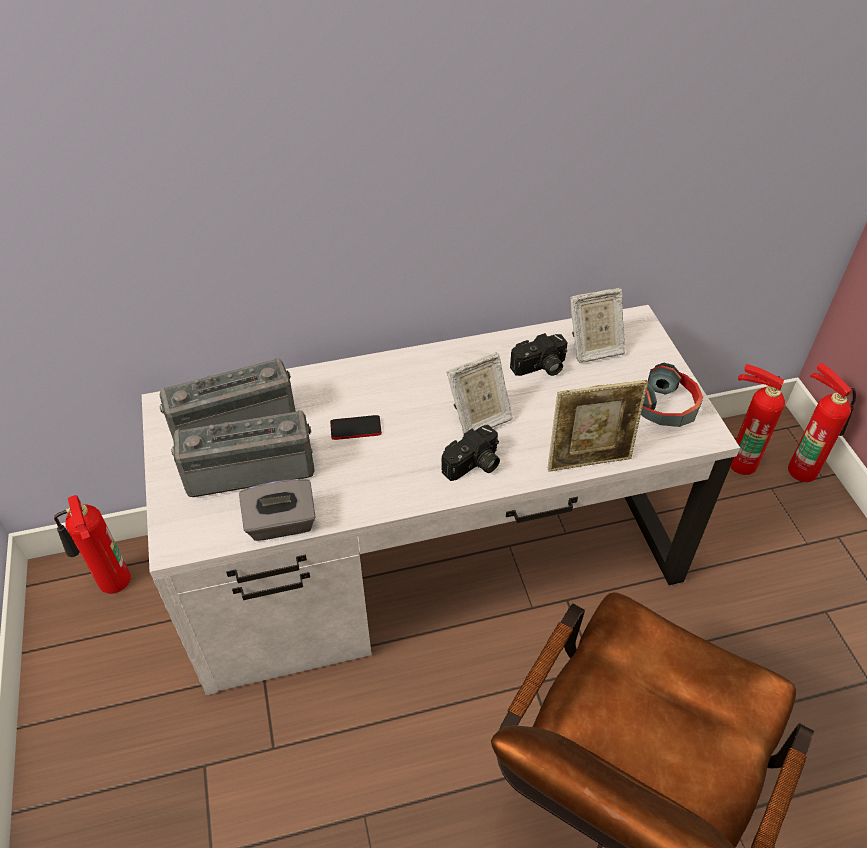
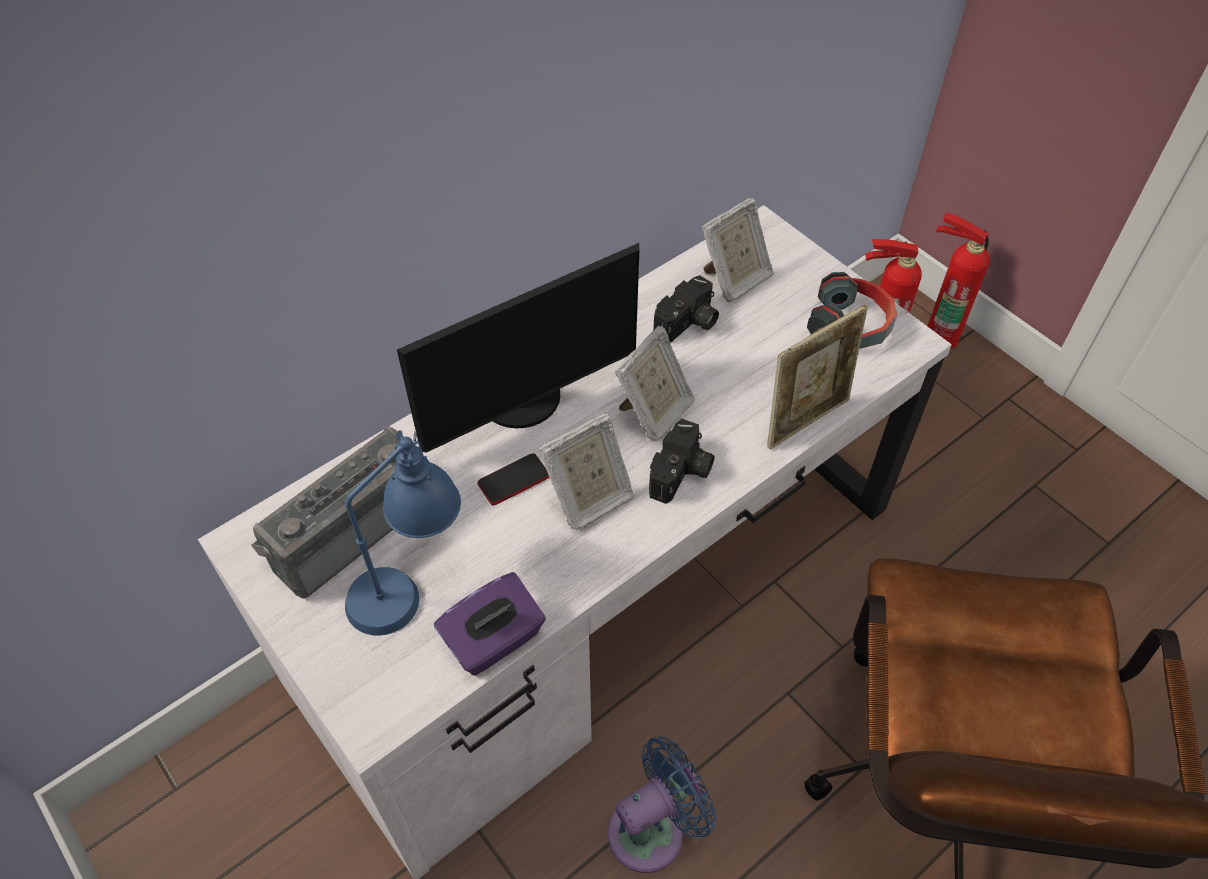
camera: 25 degrees left, 5 degrees up
fire extinguisher [54,495,131,594] -> none
radio [171,410,315,497] -> blue table lamp [345,430,461,636]
grey tissue box [239,479,316,541] -> purple tissue box [434,572,546,676]
none -> monitor [397,243,639,453]
none -> picture frame [539,412,634,530]
none -> blue fan [608,737,715,873]

